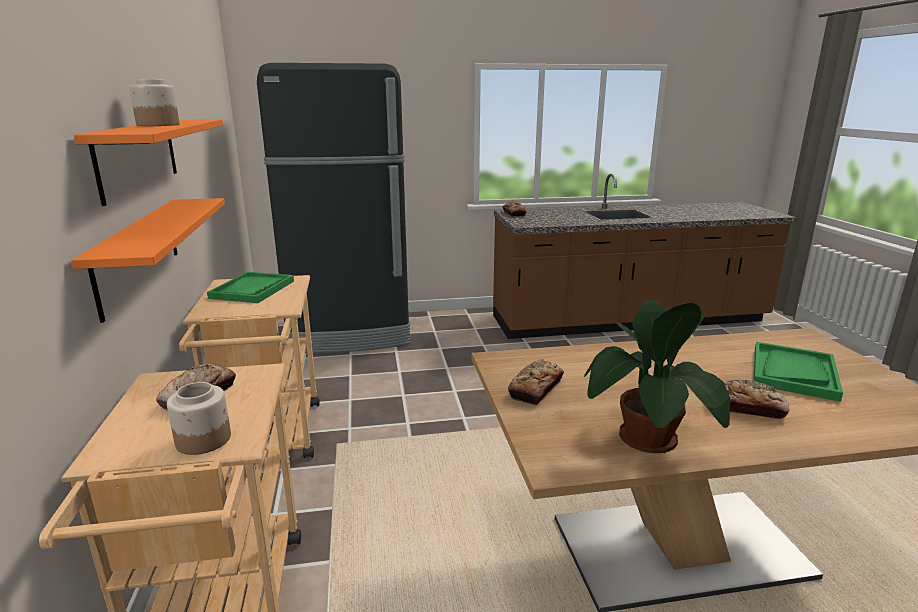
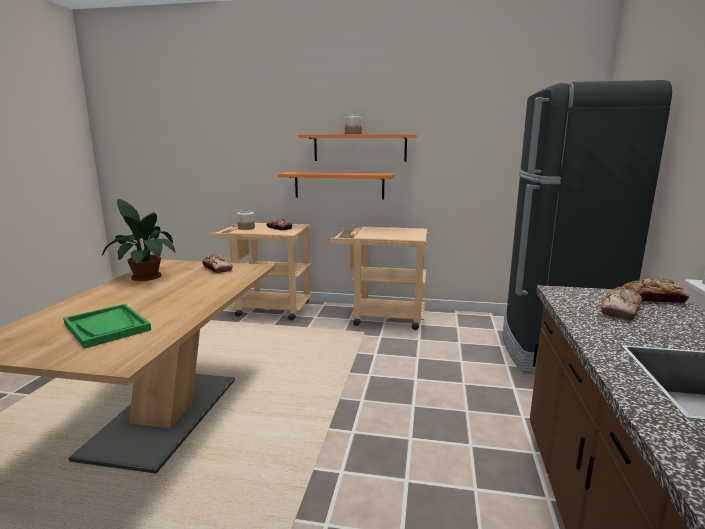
camera: 110 degrees right, 5 degrees down
green tray [207,272,294,303] -> none
bread [723,380,789,419] -> bread moved to [601,287,642,320]

